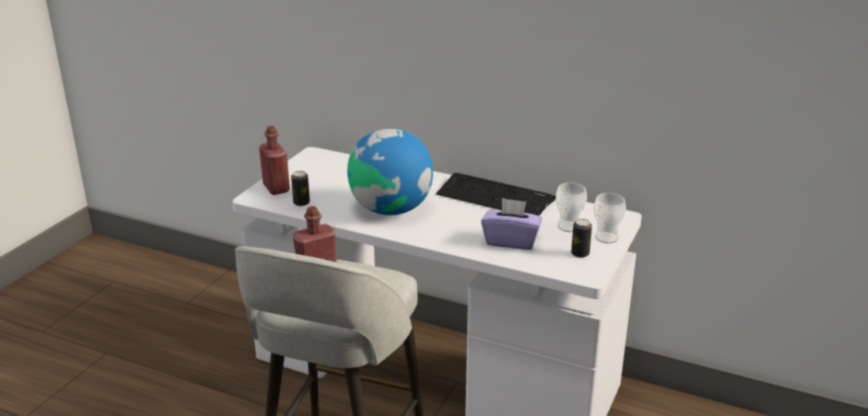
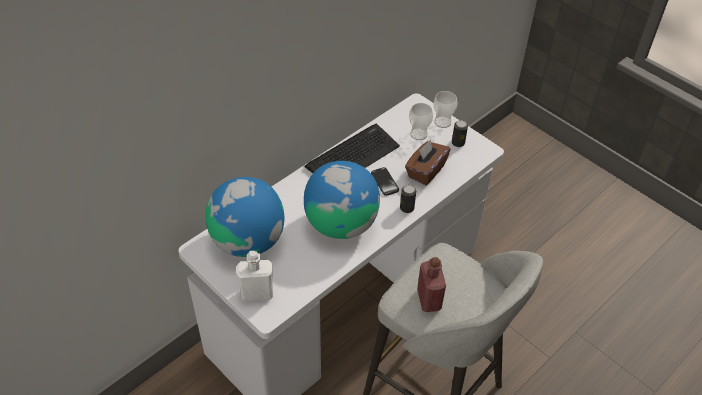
camera: 70 degrees left, 20 degrees up
red bottle [259,126,290,195] -> white bottle [236,251,273,302]
can [291,171,310,206] -> can moved to [400,185,416,213]
purple tissue box [481,198,542,250] -> brown tissue box [405,140,451,185]
none -> globe [205,177,284,257]
none -> phone [371,167,399,196]

